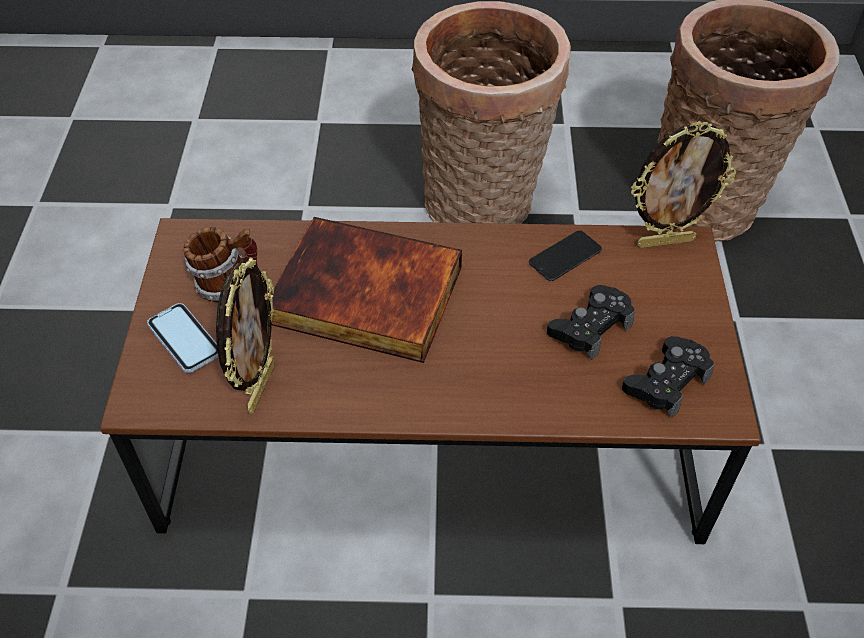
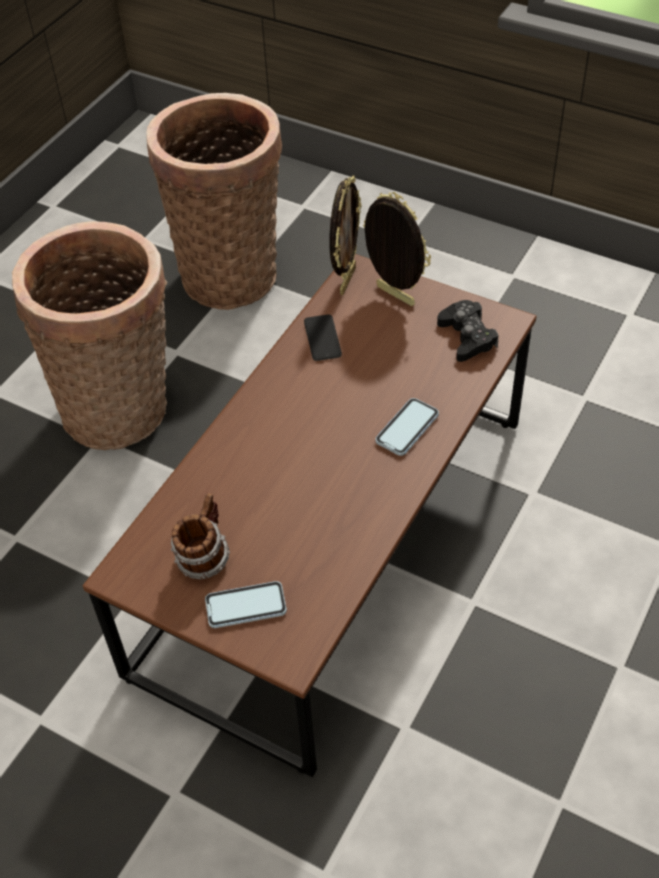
camera: 60 degrees left, 0 degrees up
picture frame [216,257,275,414] -> picture frame moved to [363,192,431,306]
book [271,217,462,363] -> none
black game controller [547,285,635,360] -> none
none -> phone [376,398,439,456]

